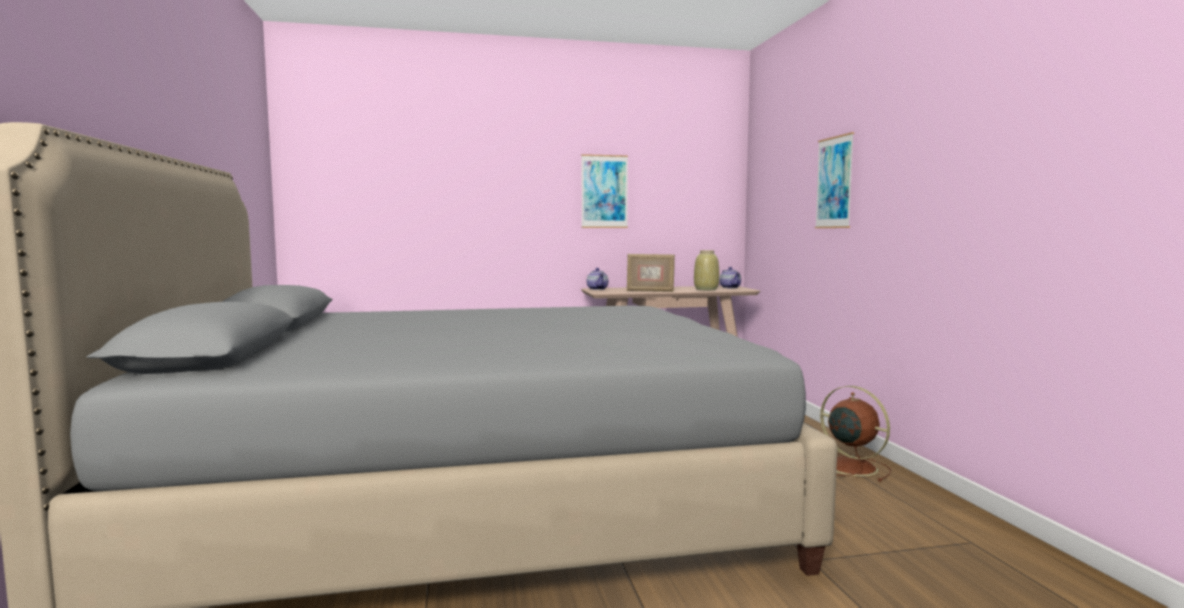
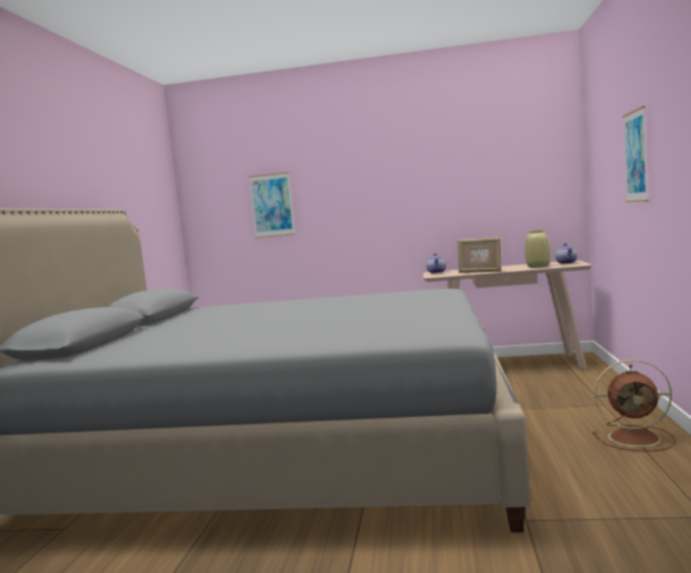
camera: 20 degrees right, 0 degrees up
picture [581,154,628,228] -> picture moved to [249,172,295,238]
brown fan [820,386,891,482] -> brown fan turned 120 degrees clockwise [593,360,676,451]

